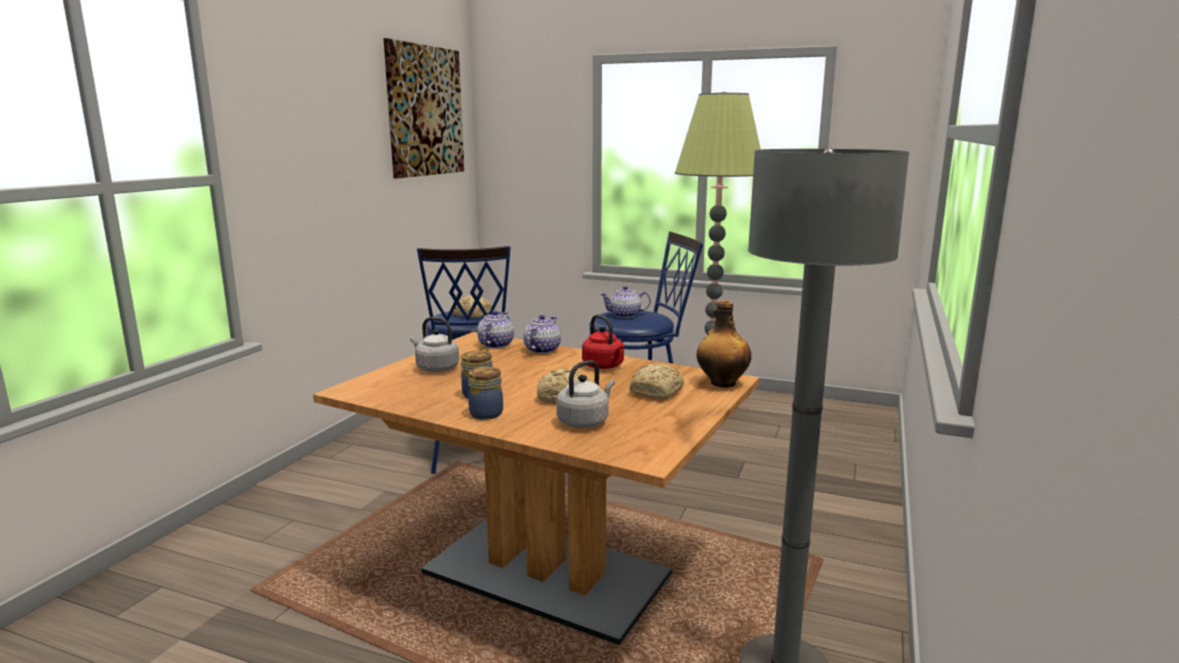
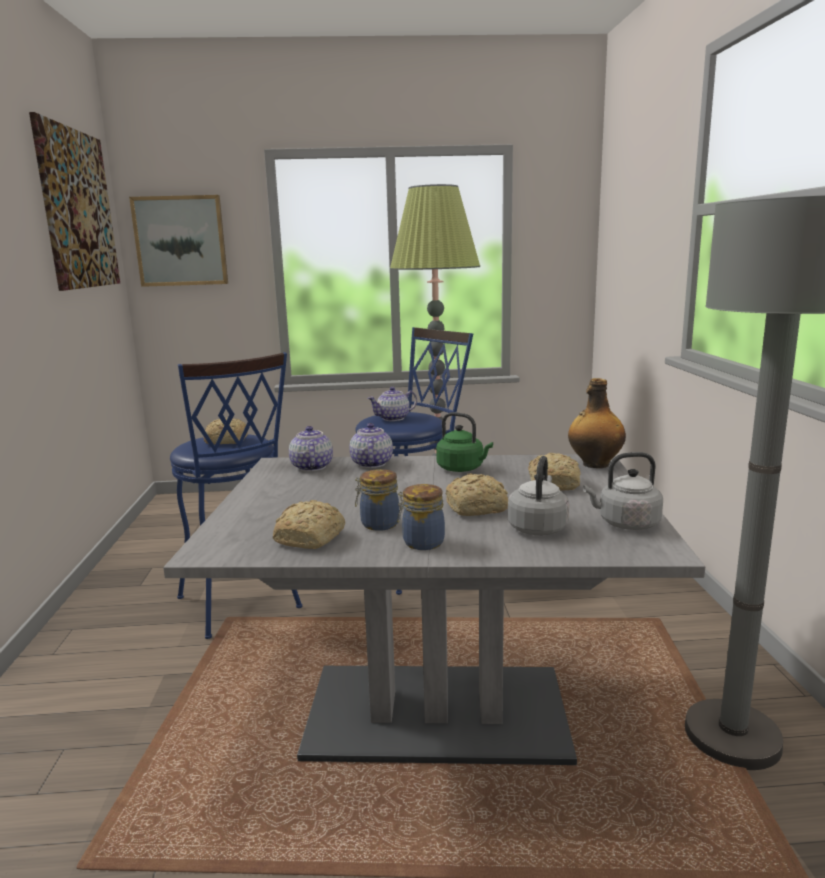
camera: 25 degrees left, 0 degrees up
brown dining table [313,332,759,645] -> grey dining table [163,454,705,765]
grey kettle [410,317,459,372] -> grey kettle moved to [583,452,663,530]
red kettle [582,314,624,369] -> green kettle [436,412,493,472]
none -> picture [129,195,228,287]
none -> bread [273,500,346,549]

